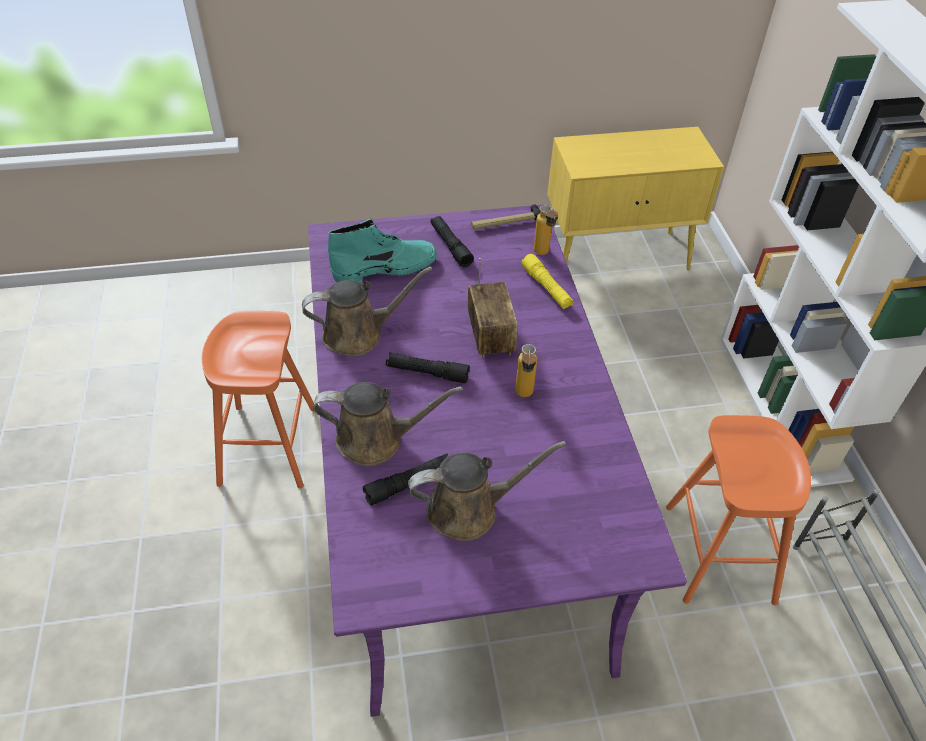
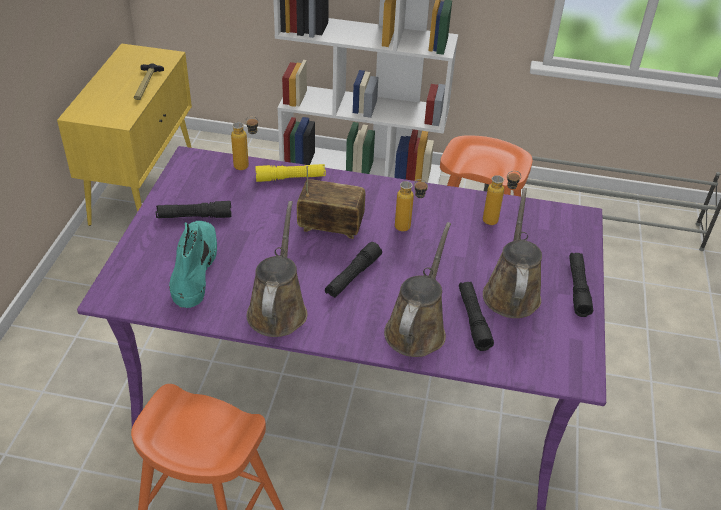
camera: 70 degrees left, 5 degrees down
hammer [471,204,540,229] -> hammer moved to [134,64,164,100]
none -> bottle [483,171,521,225]
none -> black flashlight [569,253,593,317]

